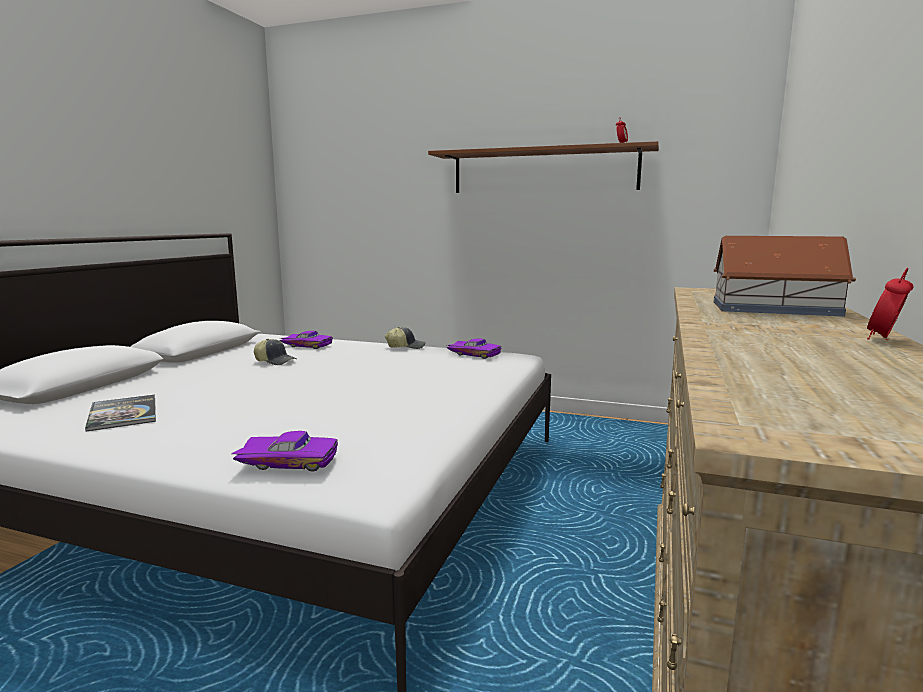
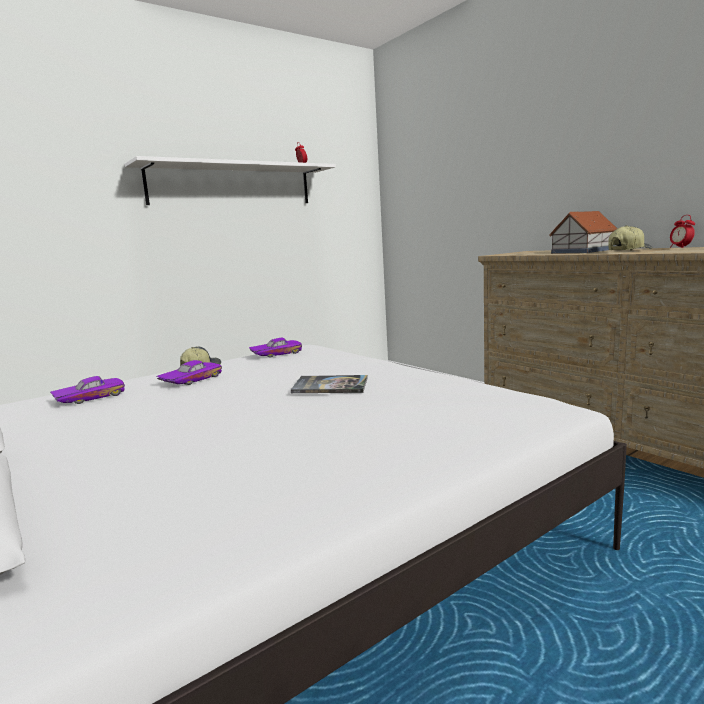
camera: 55 degrees left, 0 degrees up
book [85,395,156,431] -> book moved to [291,375,368,393]
purple toy car [232,431,338,472] -> purple toy car moved to [156,360,222,385]
cap [254,339,297,365] -> cap moved to [608,225,652,251]
brown shelf [428,141,659,193] -> white shelf [125,156,336,205]

